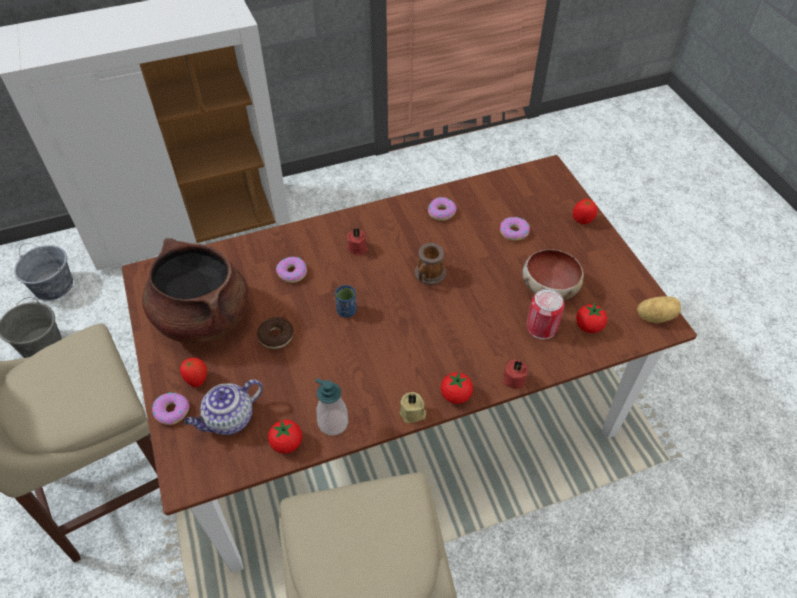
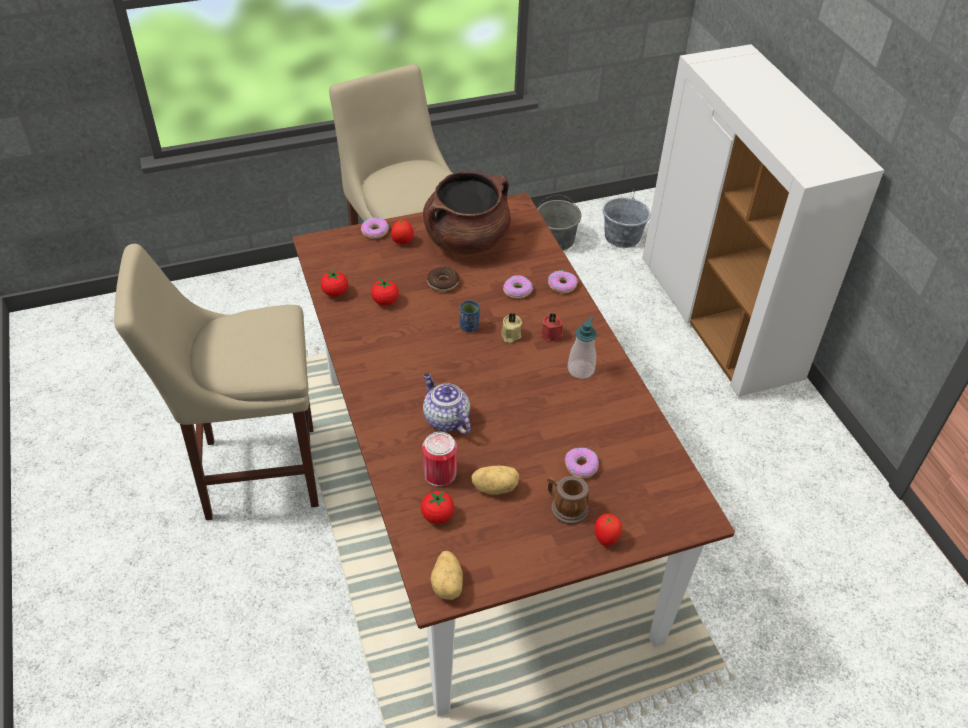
camera: 90 degrees right, 5 degrees down
teapot [184,379,263,435] -> teapot moved to [423,373,471,434]
soap dispenser [316,378,348,436] -> soap dispenser moved to [568,317,597,379]
beige candle [399,392,426,423] -> beige candle moved to [501,313,522,343]
mug [415,243,446,285] -> mug moved to [547,476,589,525]
donut [428,197,457,221] -> donut moved to [548,270,578,293]
tomato [441,372,473,404] -> tomato moved to [371,278,399,306]
red candle [503,360,527,389] -> none
bowl [522,249,584,300] -> potato [471,465,519,495]

